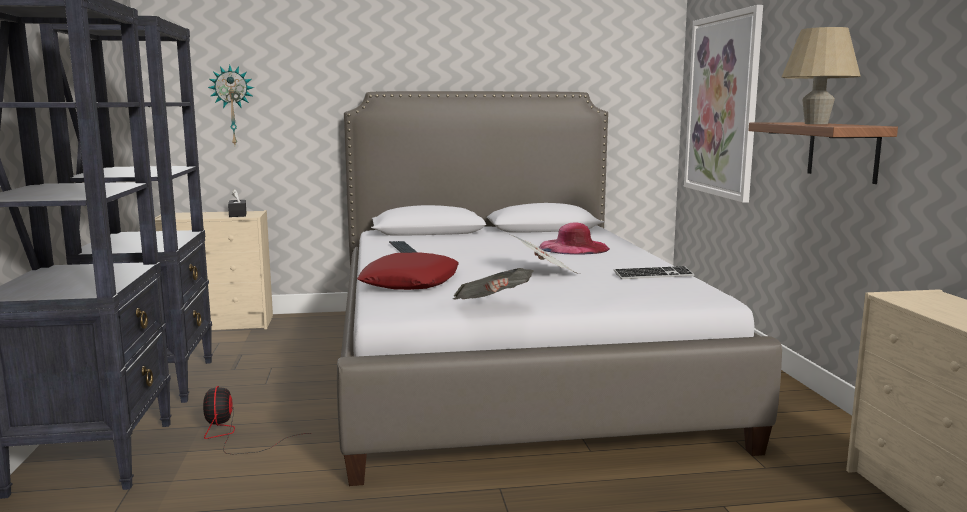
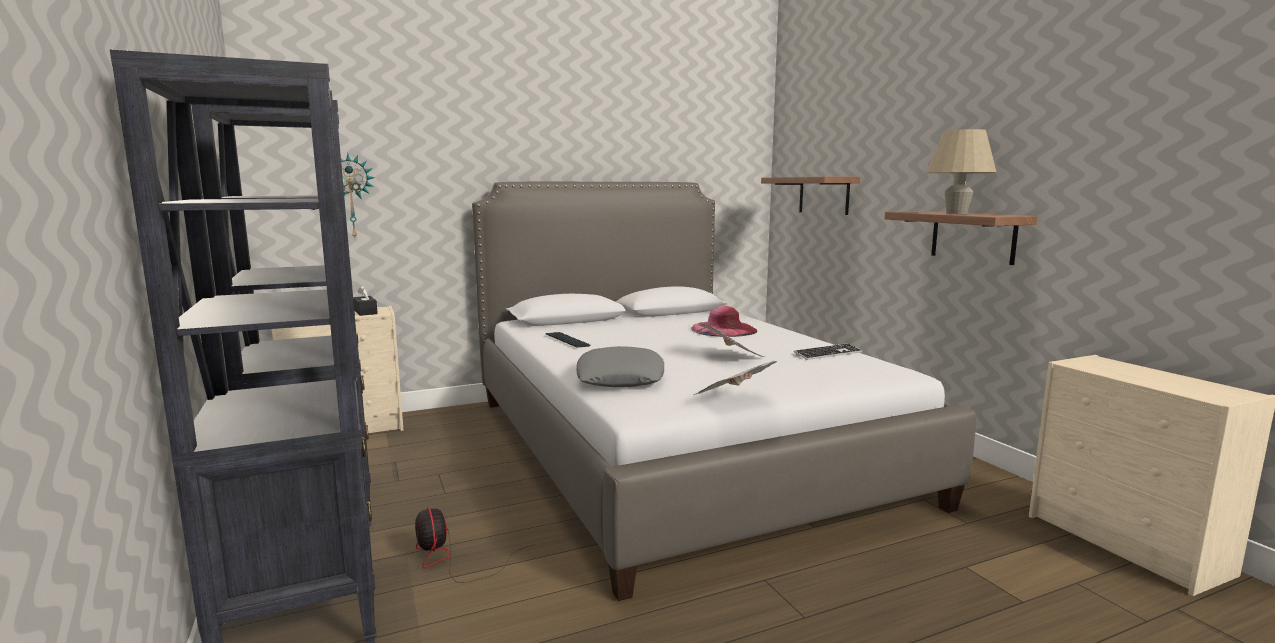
camera: 15 degrees left, 0 degrees up
red pillow [357,252,459,290] -> grey pillow [576,346,664,388]
picture [684,5,763,203] -> shelf [761,176,860,215]

